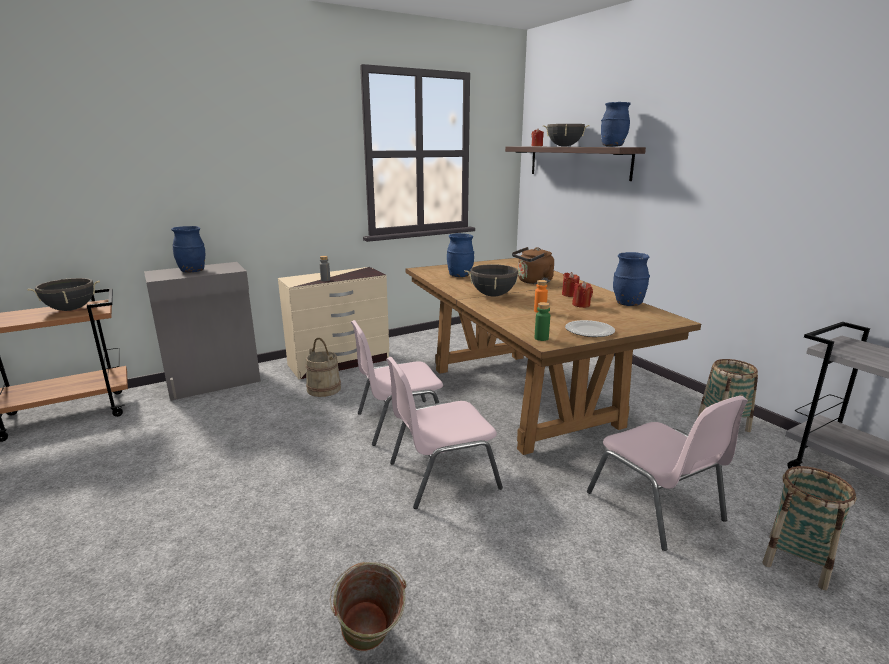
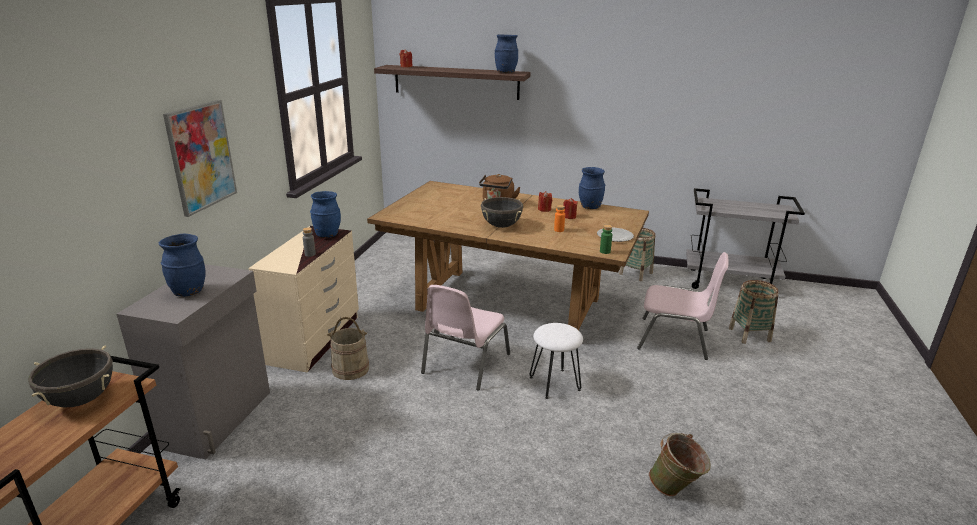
camera: 45 degrees left, 5 degrees up
pink chair [386,357,503,509] -> white stool [529,323,583,399]
blue vase [447,233,474,277] -> blue vase moved to [310,191,341,238]
black cooking pot [543,124,590,147] -> none
none -> picture [163,100,237,217]

